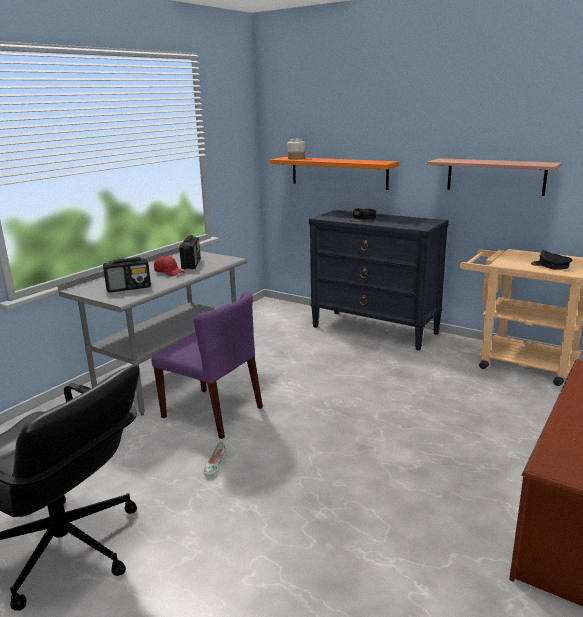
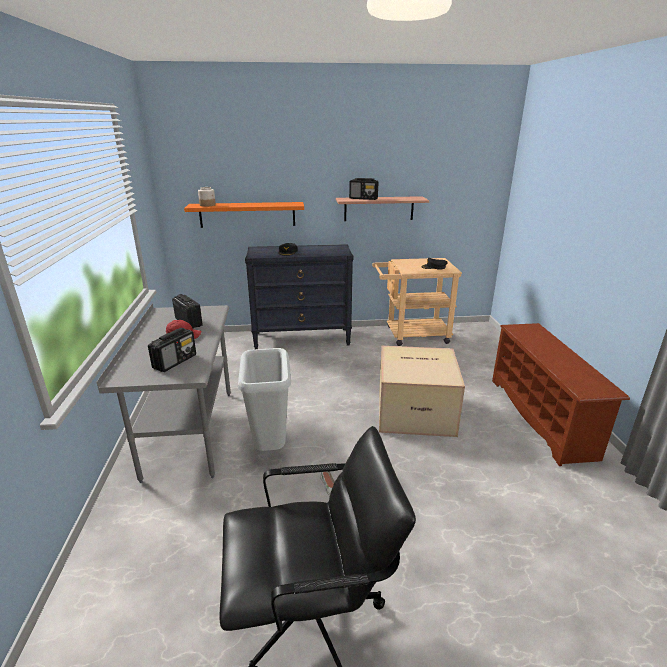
camera: 40 degrees left, 5 degrees up
purple chair [151,292,263,439] -> grey trash can [238,348,291,451]
none -> radio [349,178,378,200]
none -> cardboard box [379,346,465,437]

